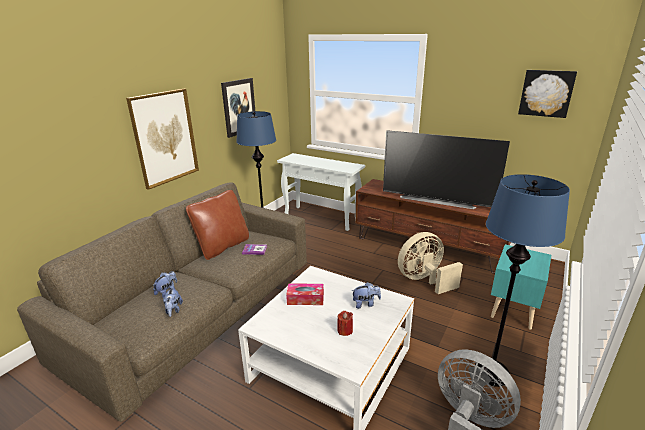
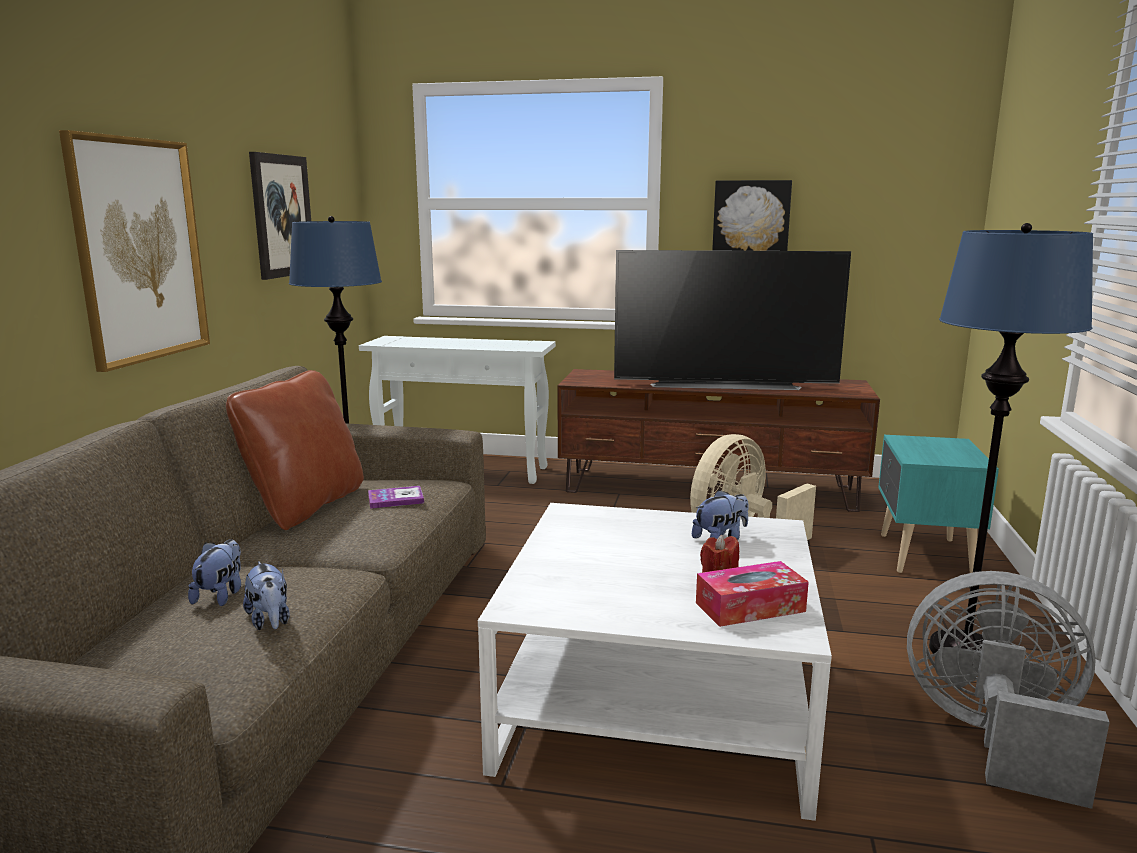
camera: 20 degrees left, 10 degrees down
tissue box [286,284,324,305] -> tissue box moved to [696,561,809,627]
picture [518,70,577,118] -> picture moved to [712,180,792,251]

